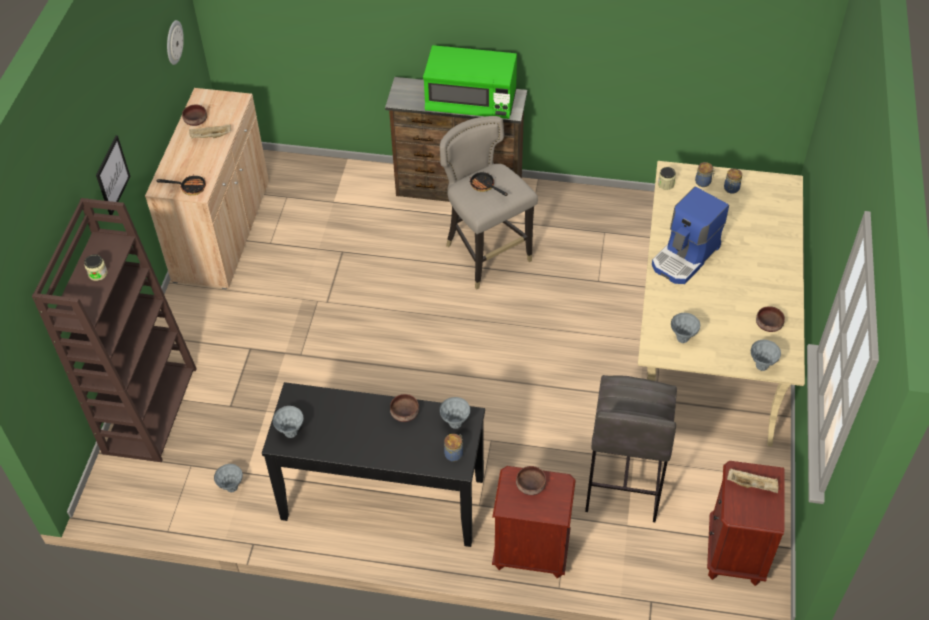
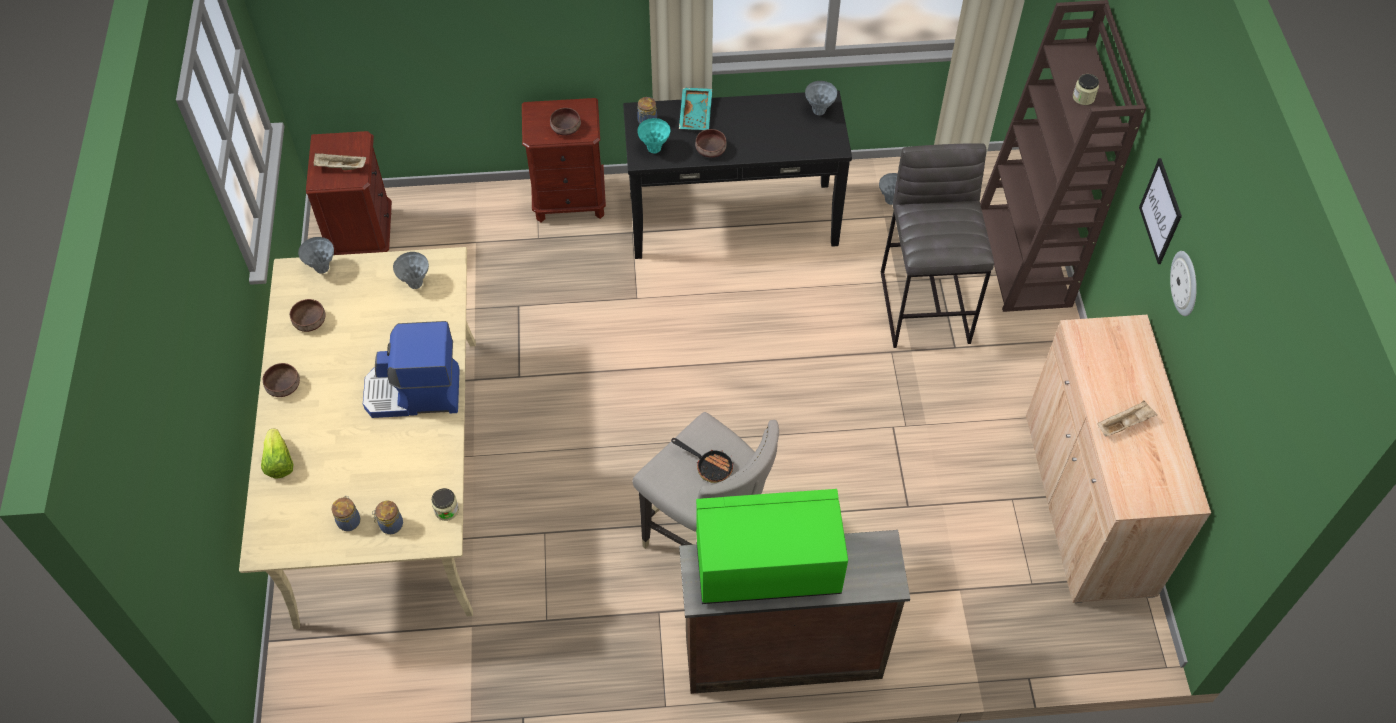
camera: 165 degrees right, 5 degrees up
frying pan [157,174,206,195] -> none
wall clock [167,20,184,65] -> wall clock moved to [1170,251,1197,316]
brown bowl [182,105,207,126] -> brown bowl moved to [263,363,300,397]
grey vase [439,397,470,429] -> turquoise vase [637,118,670,154]
grey stool [585,375,677,522] -> grey stool moved to [881,143,994,348]
coffee machine [652,187,729,284] -> coffee machine turned 120 degrees counterclockwise [363,321,460,418]
none -> lettuce [261,428,294,479]
none -> turquoise tray [679,88,712,130]

